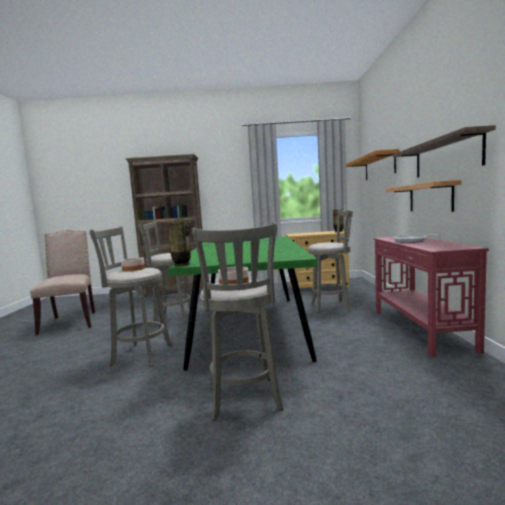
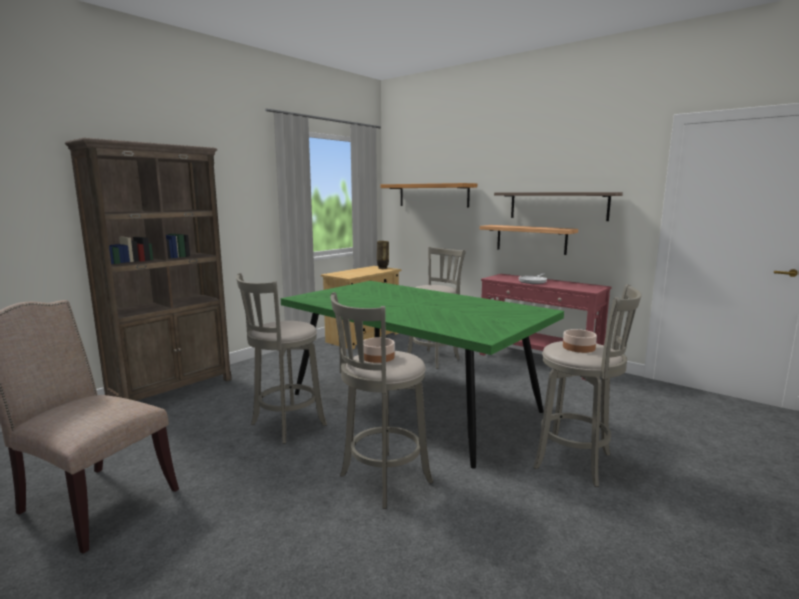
camera: 50 degrees left, 5 degrees up
vase [166,221,191,267] -> none

